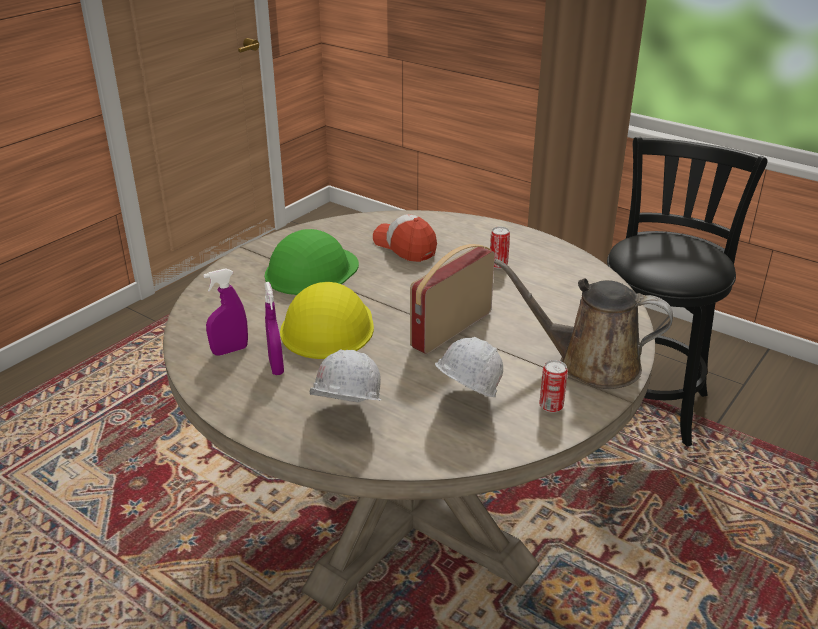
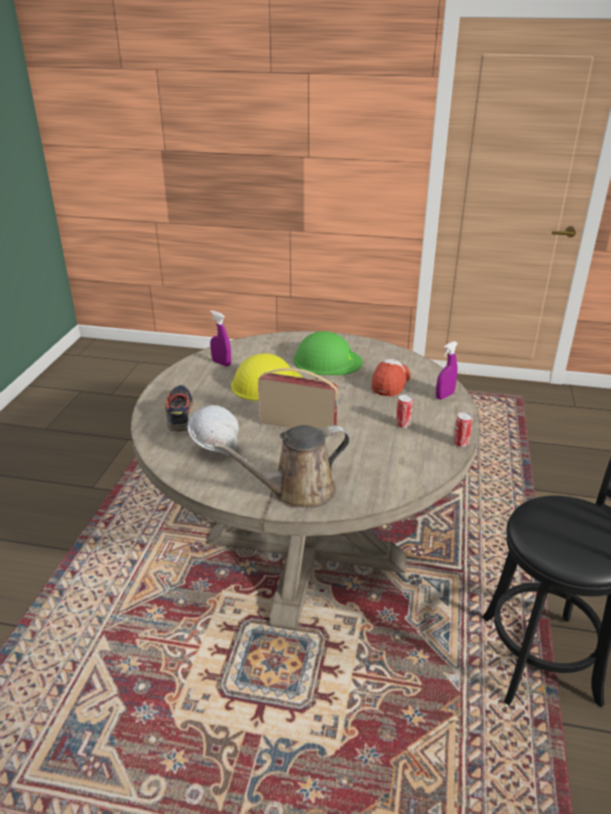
camera: 65 degrees right, 0 degrees up
purple spray bottle [264,282,284,375] -> purple spray bottle moved to [436,341,458,400]
white hard hat [293,350,381,403] -> shoe [165,385,193,432]
brown watering can [494,259,673,389] -> brown watering can turned 105 degrees counterclockwise [213,425,350,508]
can [539,360,568,413] -> can moved to [453,412,473,447]

